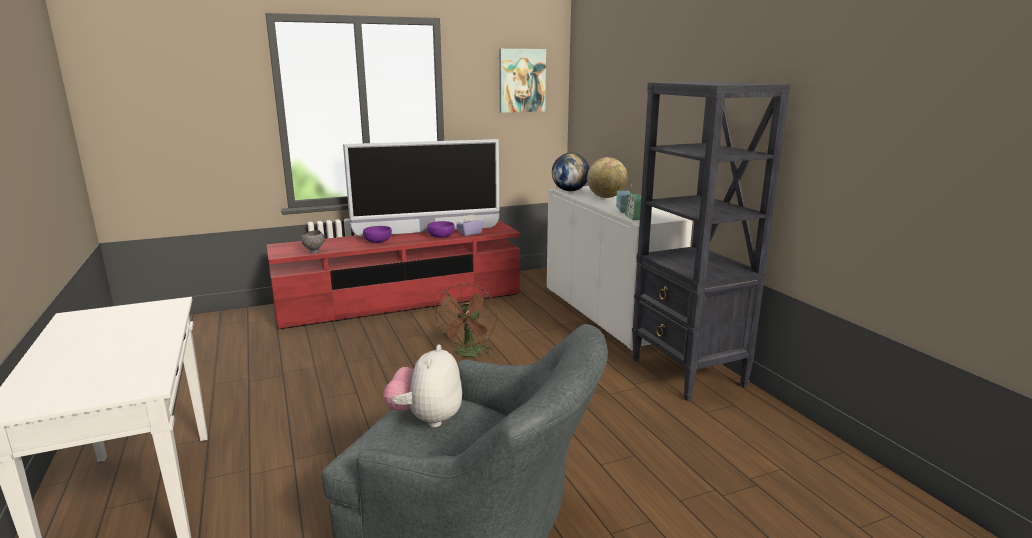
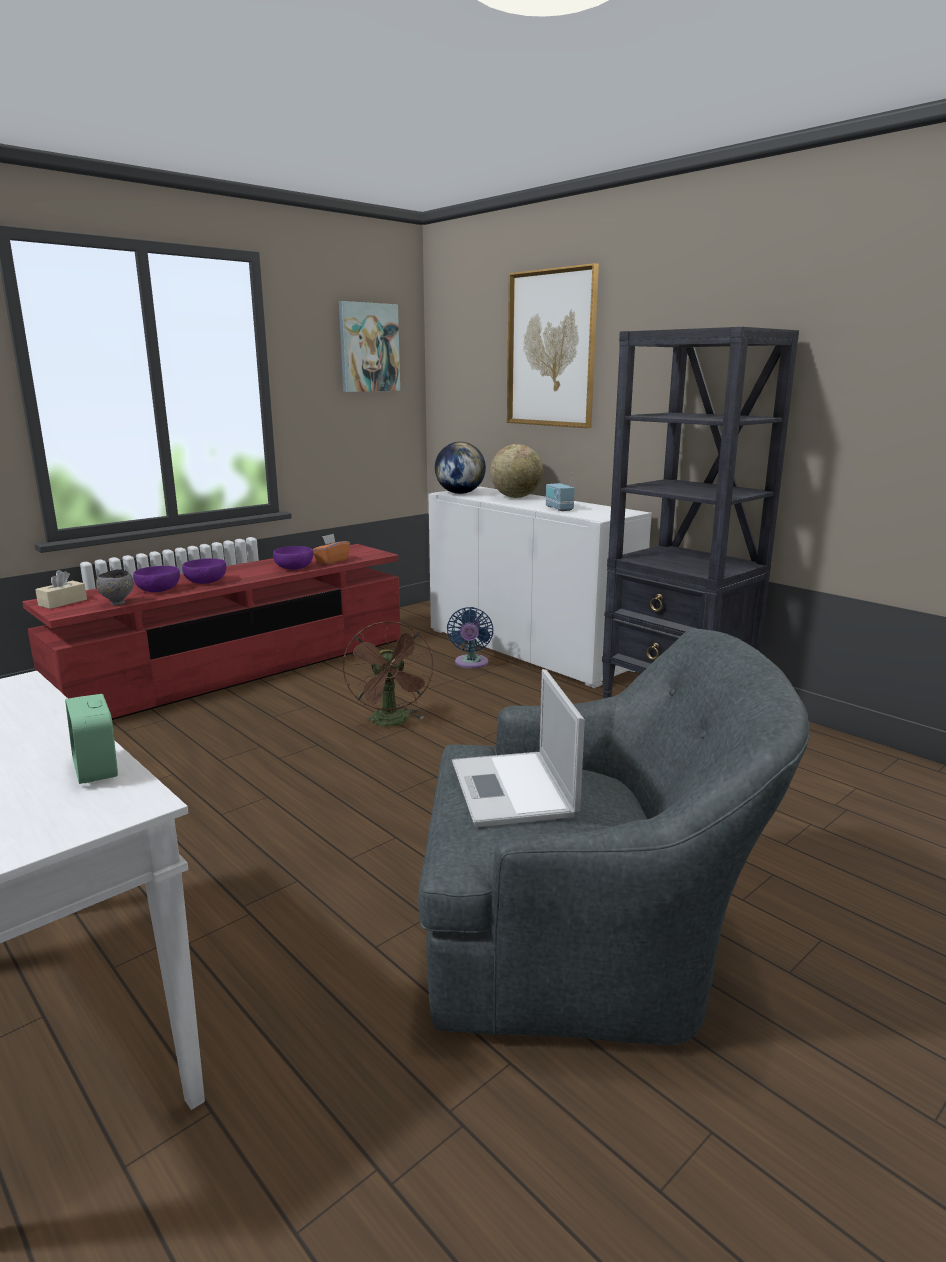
camera: 20 degrees left, 0 degrees up
television [343,139,499,237] -> none
plush toy [383,344,462,428] -> laptop [452,669,585,827]
purple tissue box [457,214,484,236] -> orange tissue box [313,534,350,564]
alarm clock [625,194,641,220] -> alarm clock moved to [65,694,118,784]
none -> beige tissue box [35,570,87,609]
none -> purple bowl [133,566,180,592]
none -> blue fan [447,607,494,668]
none -> picture [507,263,599,428]

